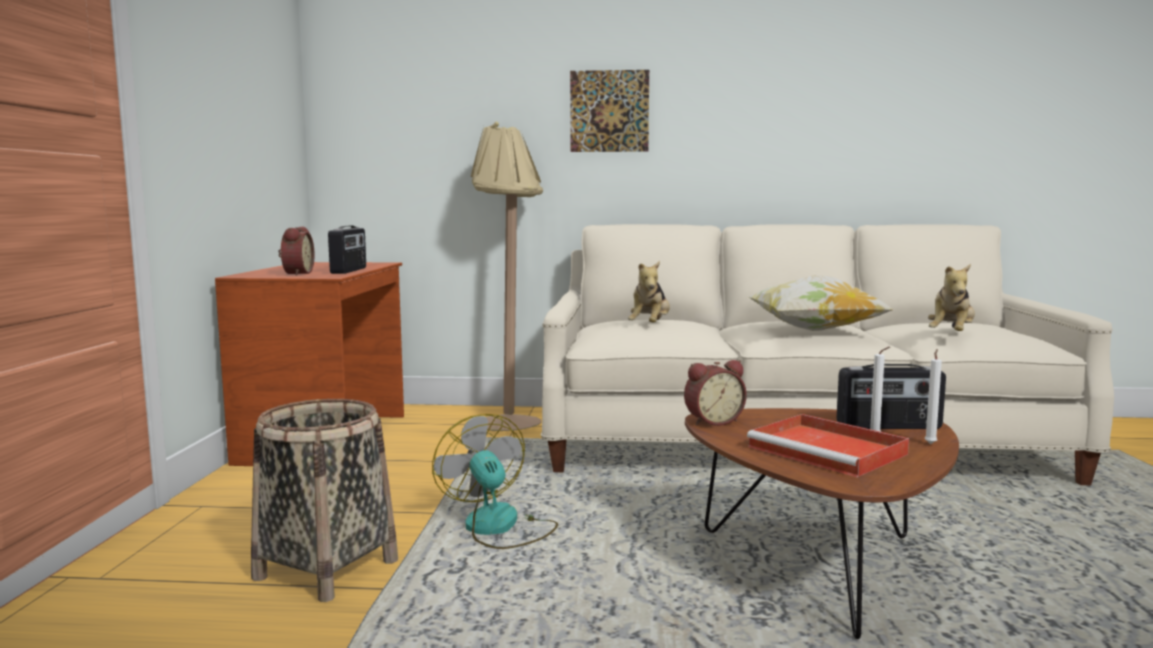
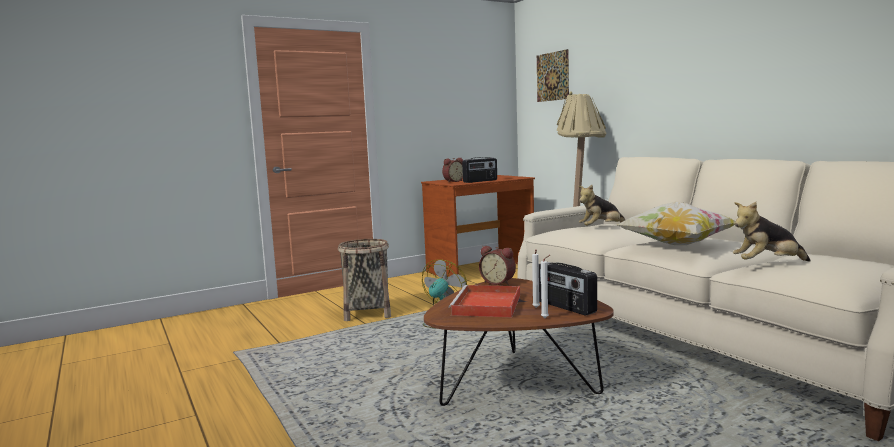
camera: 55 degrees right, 0 degrees up
picture [570,70,649,152] -> picture moved to [537,49,569,102]

